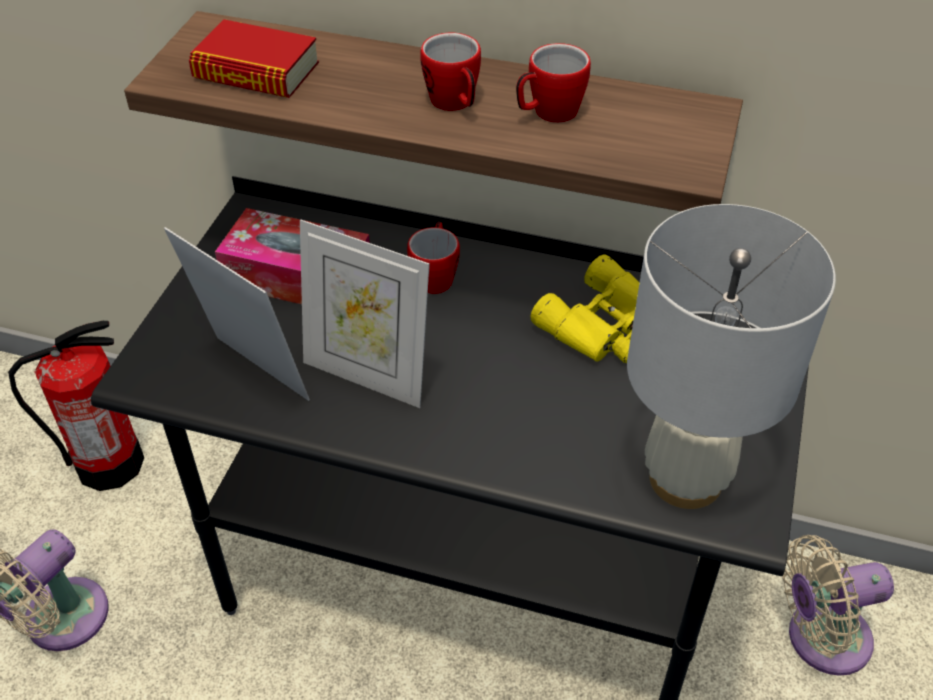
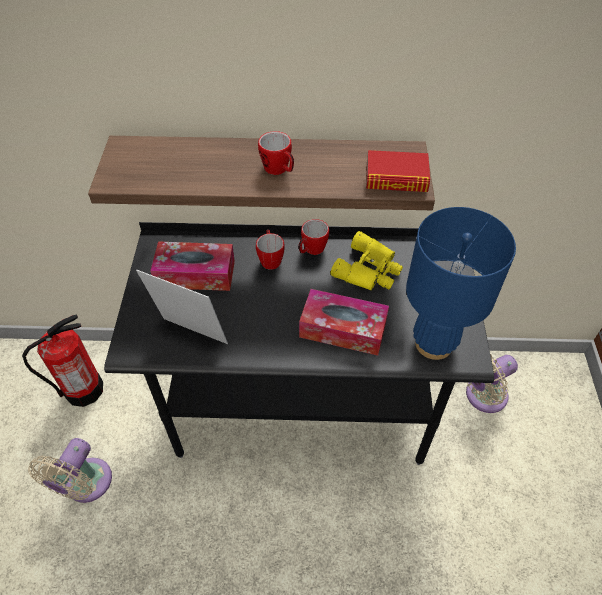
camera: 15 degrees left, 5 degrees up
book [189,19,319,98] -> book moved to [366,150,430,192]
picture frame [300,220,430,408] -> none
mug [516,43,591,123] -> mug moved to [299,219,329,255]
white table lamp [627,204,836,509] -> blue table lamp [406,207,516,360]
none -> tissue box [299,289,389,356]

